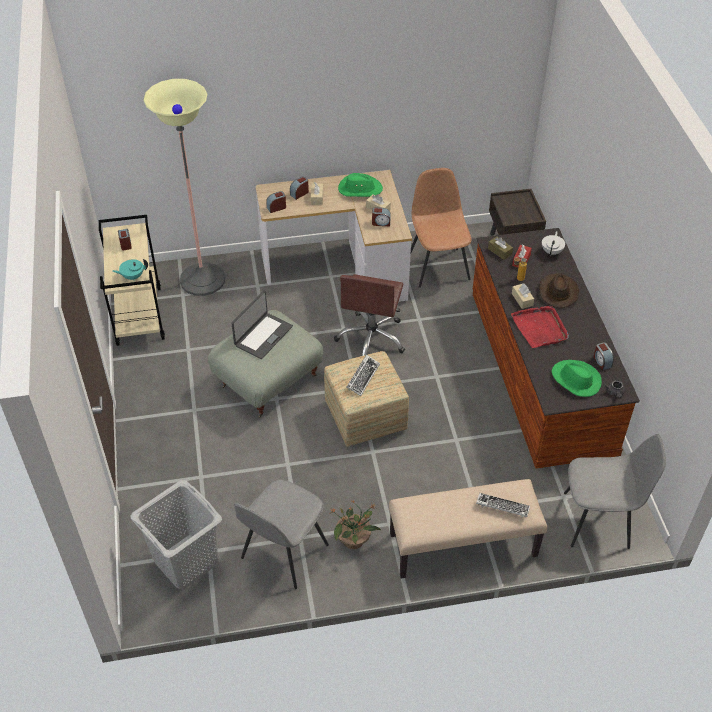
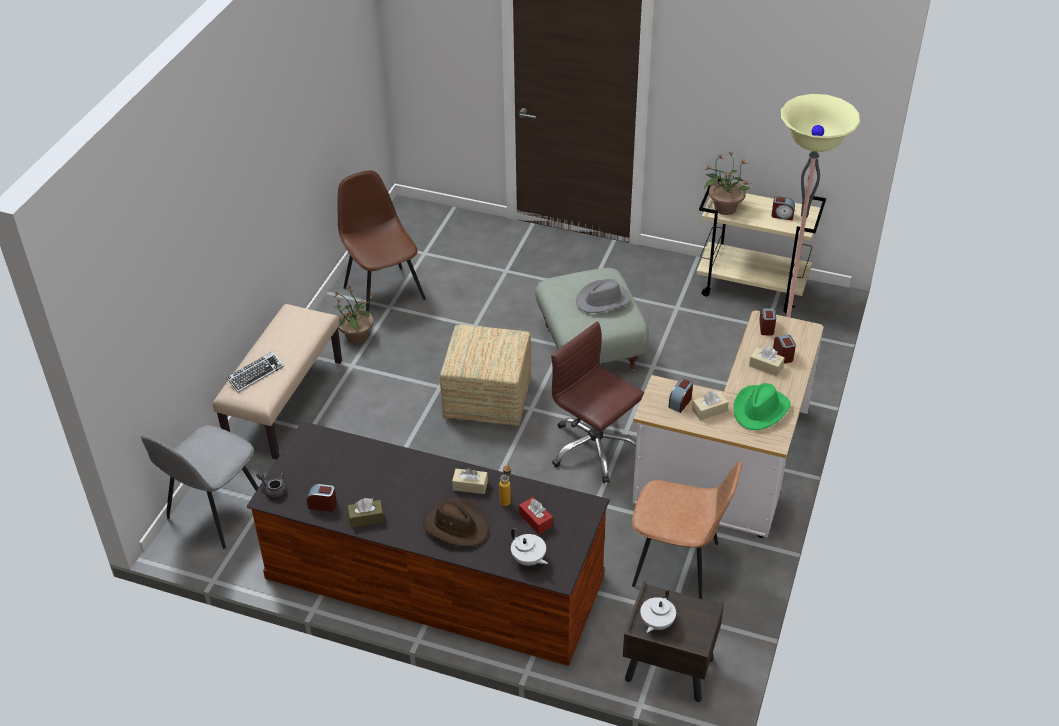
camera: 120 degrees right, 5 degrees down
turquoise teapot [113,259,148,280] -> potted plant [704,153,750,215]
grey laundry basket [131,480,222,589] -> none
laptop [231,290,293,359] -> grey hat [576,279,630,313]
grey chair [234,479,329,589] -> brown chair [337,170,426,311]
keyboard [347,355,380,396] -> none
brown tissue box [488,237,513,260] -> brown tissue box moved to [348,498,384,528]
red tray [511,306,569,348] -> none
green hat [552,360,602,397] -> none
none -> white teapot [640,589,676,633]

